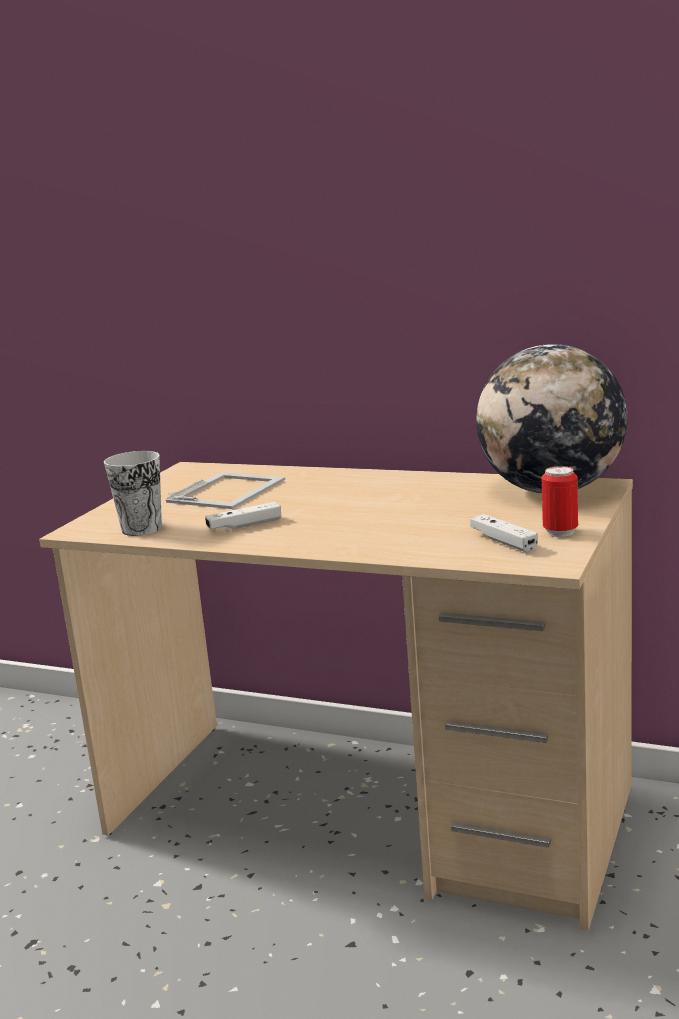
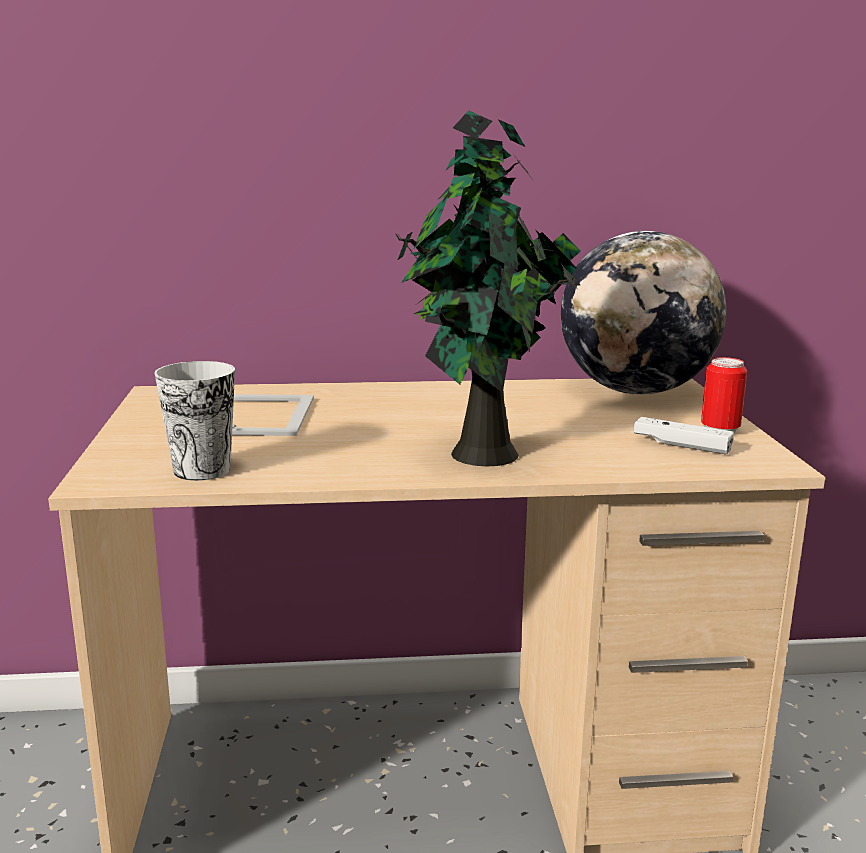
camera: 30 degrees left, 0 degrees up
white game controller [205,502,281,530] -> none
none -> potted plant [395,110,581,466]

